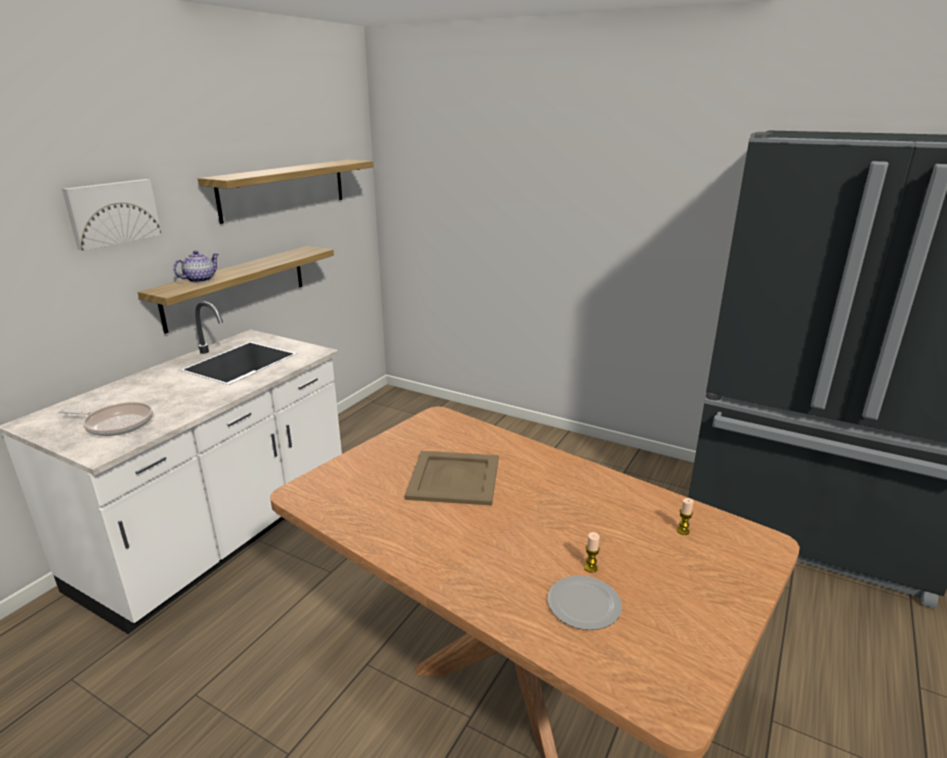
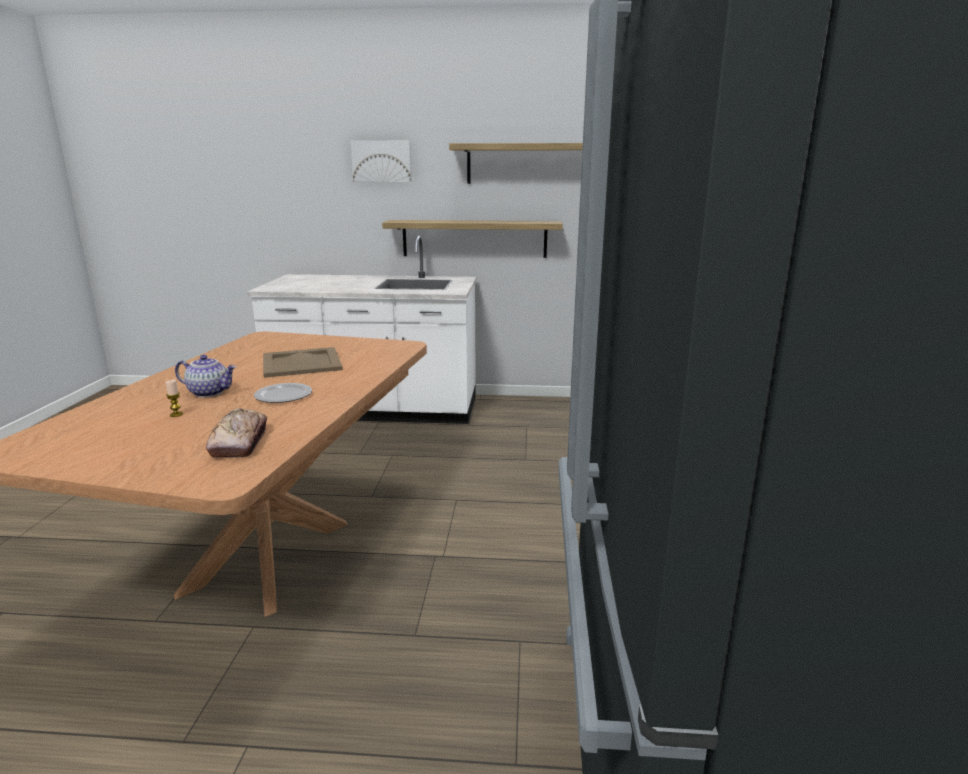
camera: 65 degrees right, 5 degrees down
frying pan [58,402,153,436] -> none
teapot [173,250,219,283] -> teapot moved to [175,355,236,398]
plate [548,575,622,630] -> plate moved to [254,383,312,403]
candle [677,498,694,535] -> bread [206,408,267,458]

